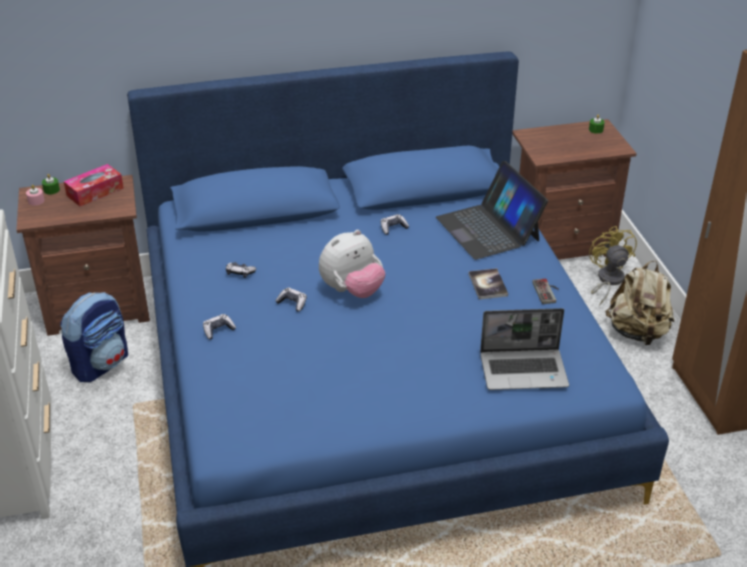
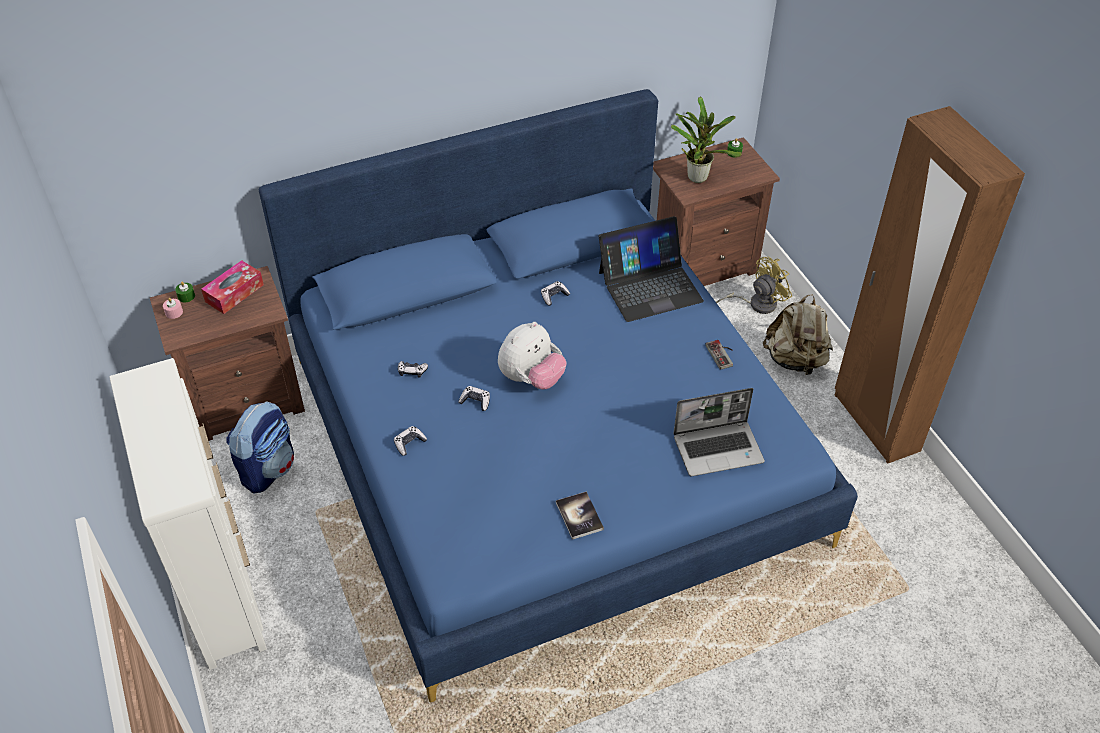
camera: 10 degrees left, 10 degrees up
laptop [436,161,548,260] -> laptop turned 75 degrees counterclockwise [599,216,704,322]
book [469,268,508,300] -> book moved to [556,491,604,540]
yellow fan [589,226,637,305] -> yellow fan turned 75 degrees clockwise [716,257,792,314]
none -> potted plant [671,97,742,183]

